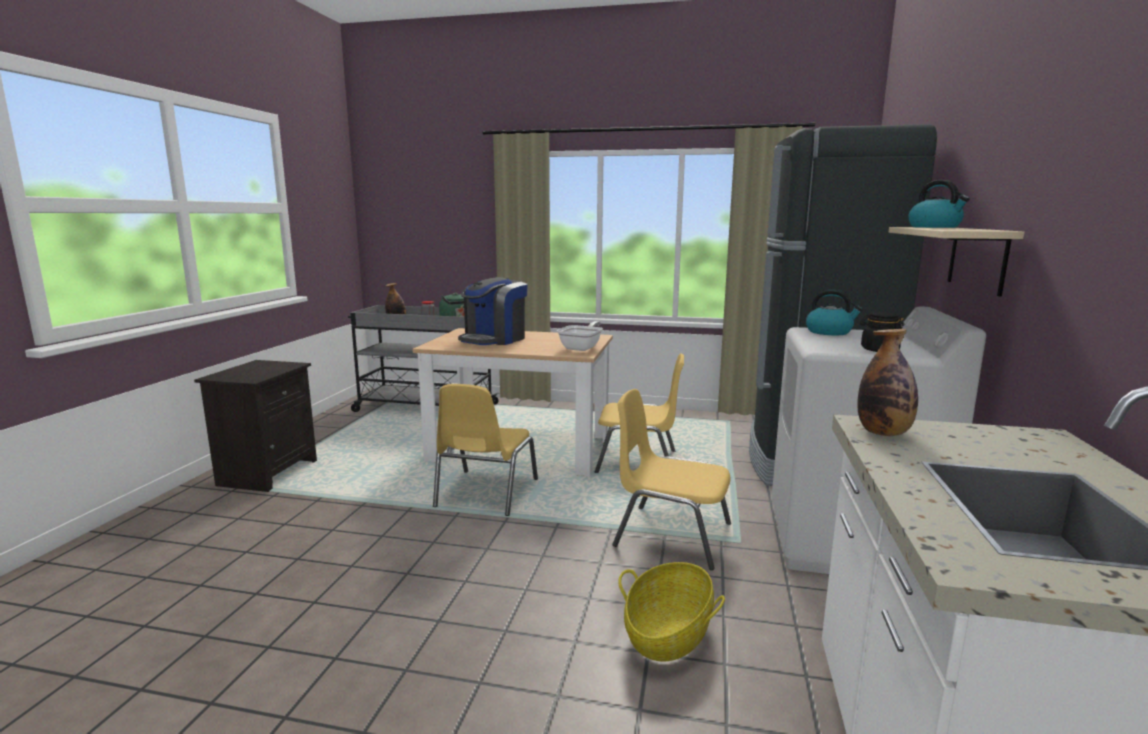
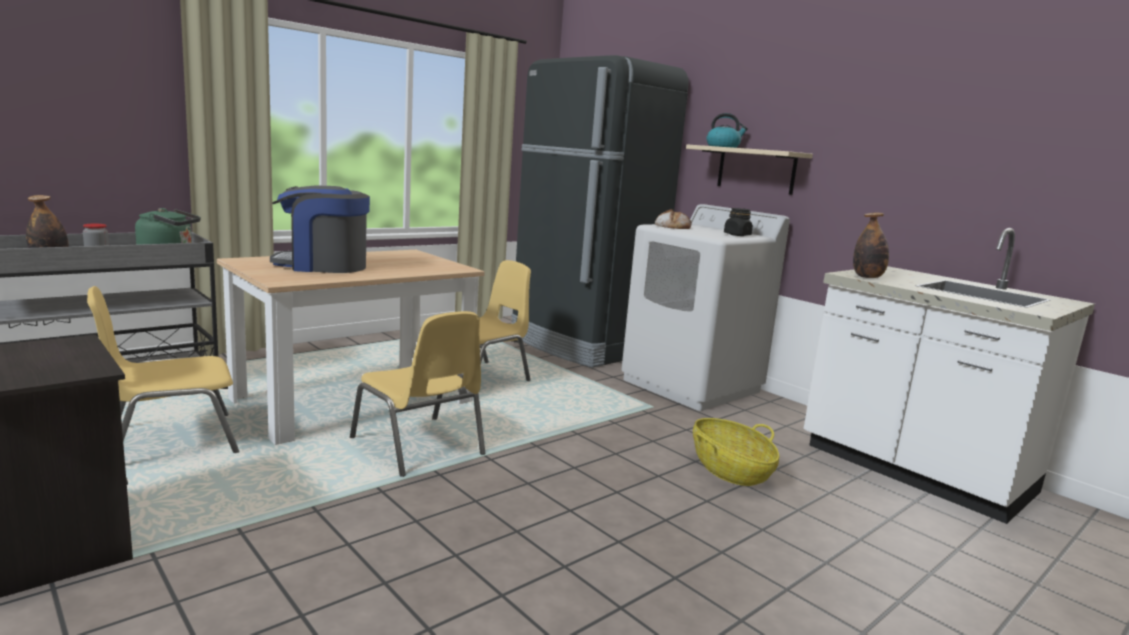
camera: 55 degrees left, 0 degrees up
coffee machine [458,277,528,345] -> coffee machine turned 105 degrees clockwise [270,186,370,273]
frying pan [557,321,603,351] -> none
yellow chair [613,389,731,570] -> yellow chair moved to [87,286,239,453]
kettle [806,290,863,335] -> bread [655,209,692,229]

